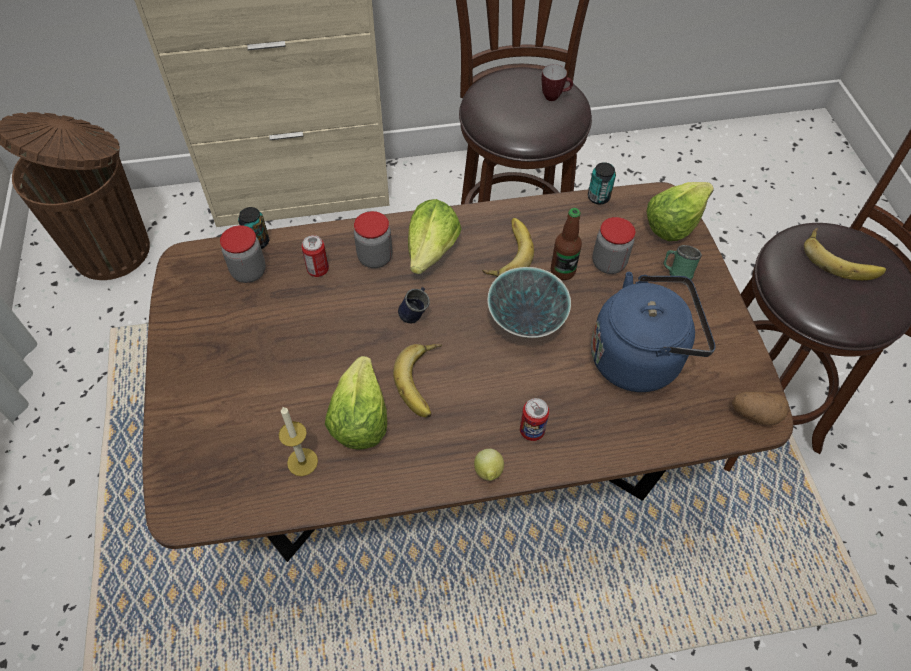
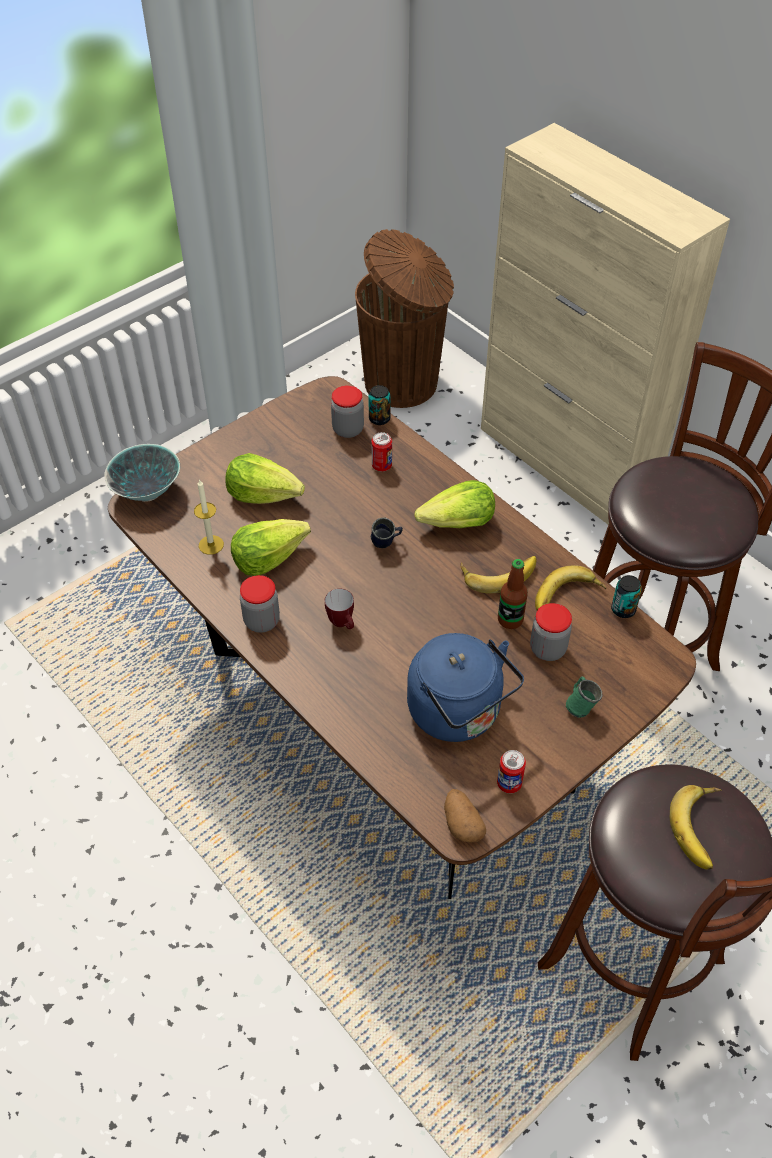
camera: 60 degrees right, 5 degrees down
jar [354,211,392,268] -> jar moved to [240,575,280,633]
banana [393,344,442,417] -> banana moved to [535,565,606,610]
lemon [474,449,504,481] -> none
bowl [487,267,571,338] -> bowl moved to [104,444,180,502]
can [520,398,549,441] -> can moved to [497,750,526,793]
mug [541,64,573,101] -> mug moved to [325,588,354,629]
lettuce [647,182,714,241] -> lettuce moved to [225,453,305,504]

